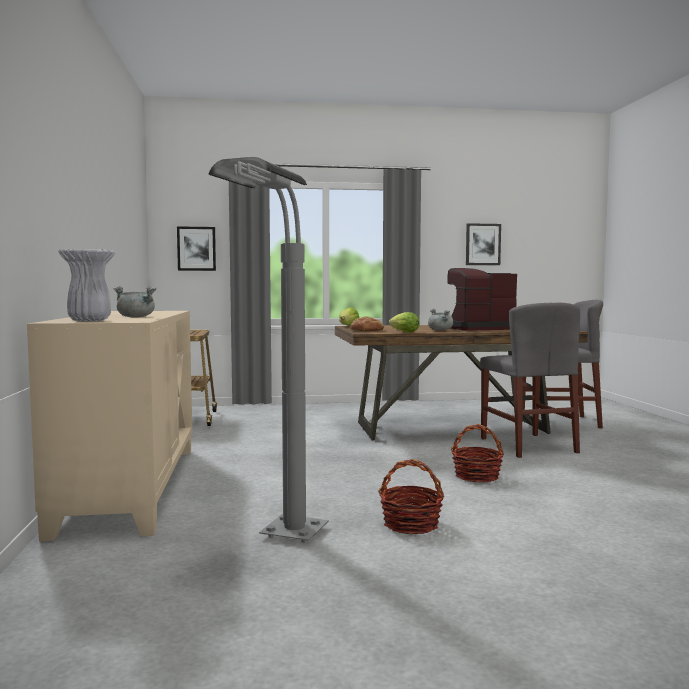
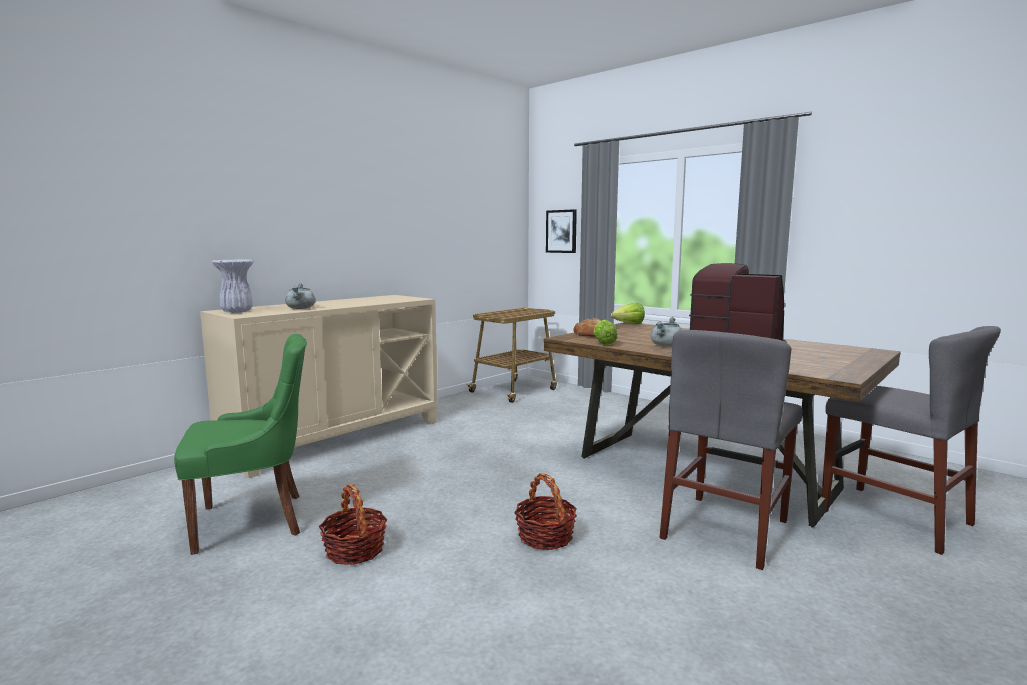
camera: 50 degrees right, 5 degrees up
grey floor lamp [208,157,329,543] -> green chair [174,334,307,555]
picture [466,223,501,265] -> none

